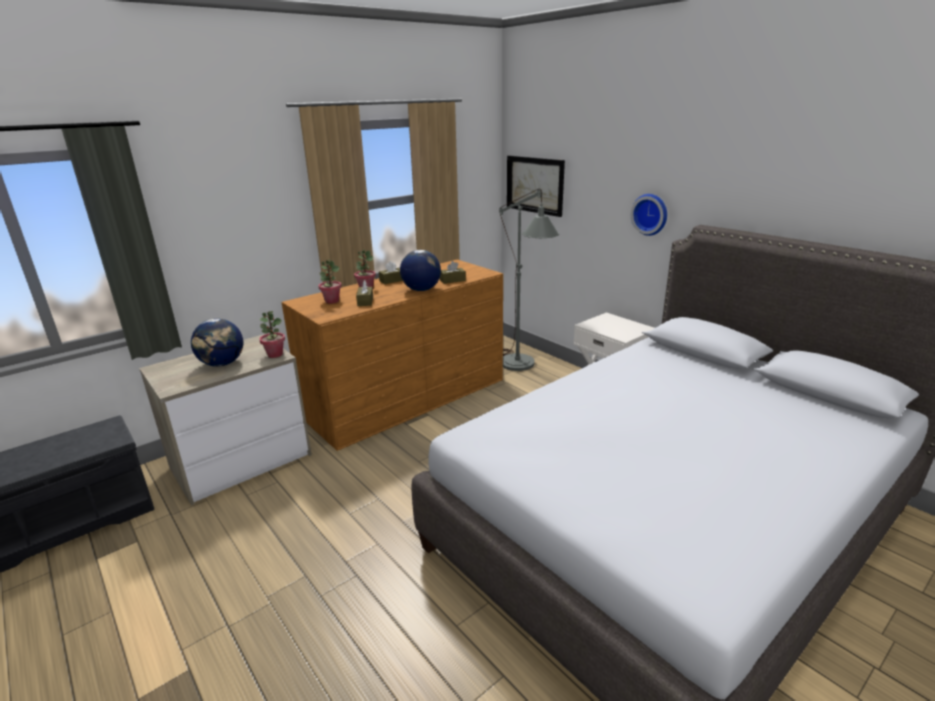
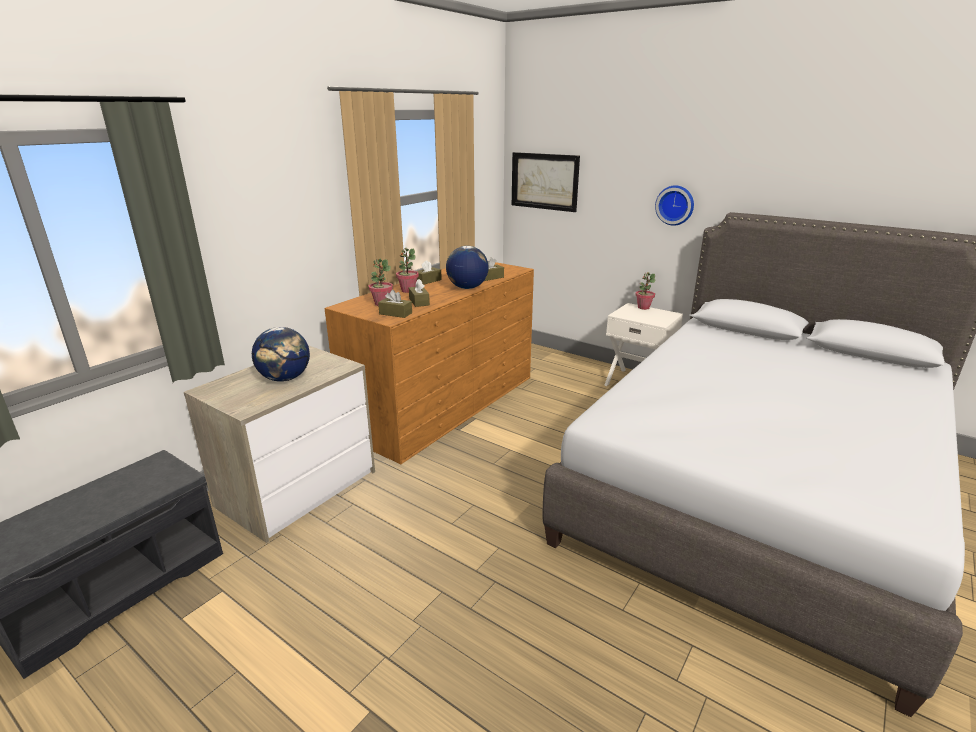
camera: 15 degrees left, 0 degrees up
potted plant [259,311,285,358] -> potted plant moved to [635,272,656,310]
grey floor lamp [499,188,559,371] -> none
none -> brown tissue box [378,290,412,318]

